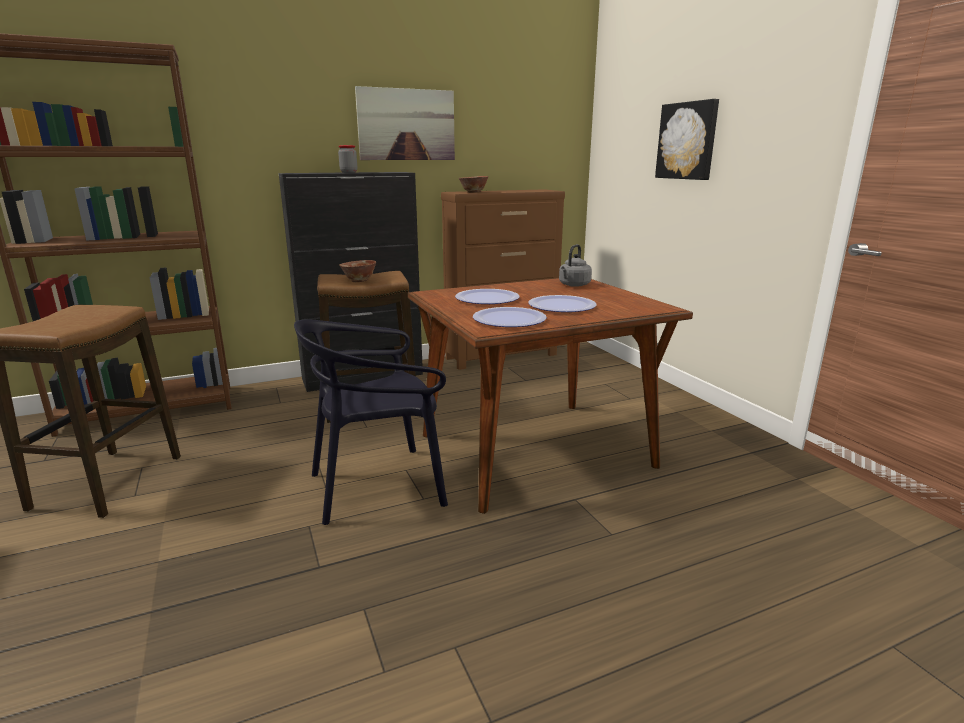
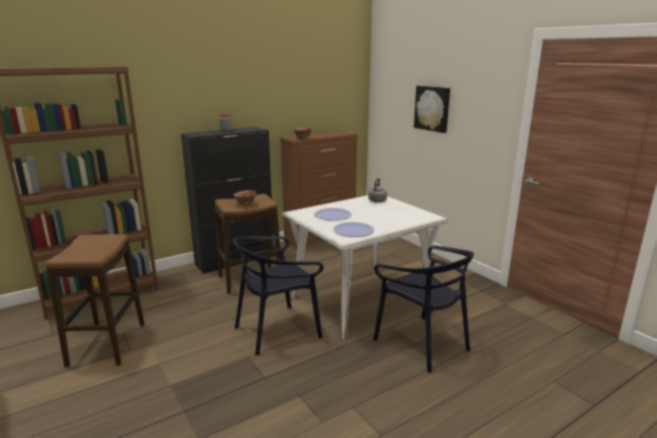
camera: 10 degrees left, 0 degrees up
picture [355,86,455,160] -> none
brown dining table [408,278,693,514] -> white dining table [282,195,448,340]
plate [528,295,597,312] -> none
none -> black chair [373,246,474,373]

